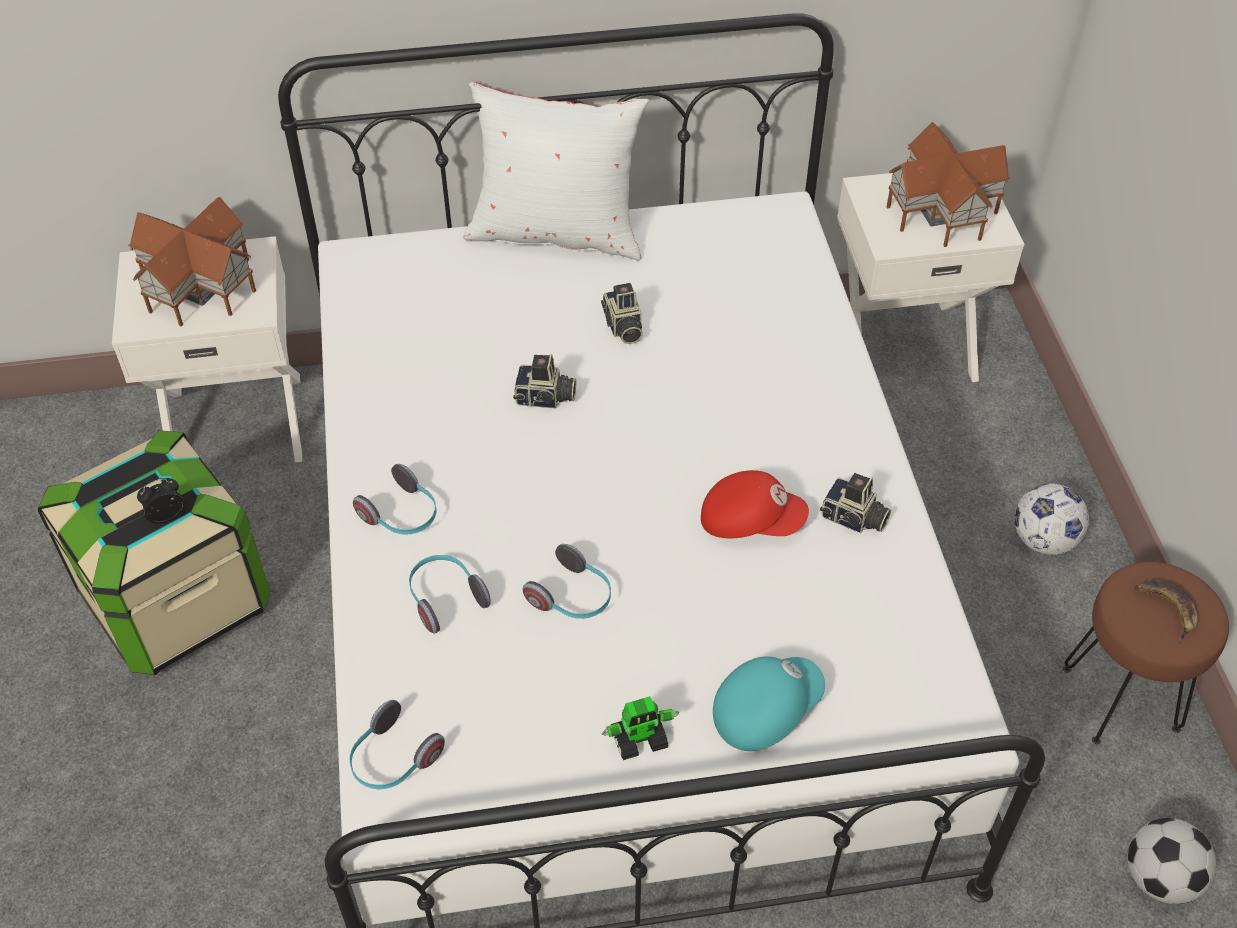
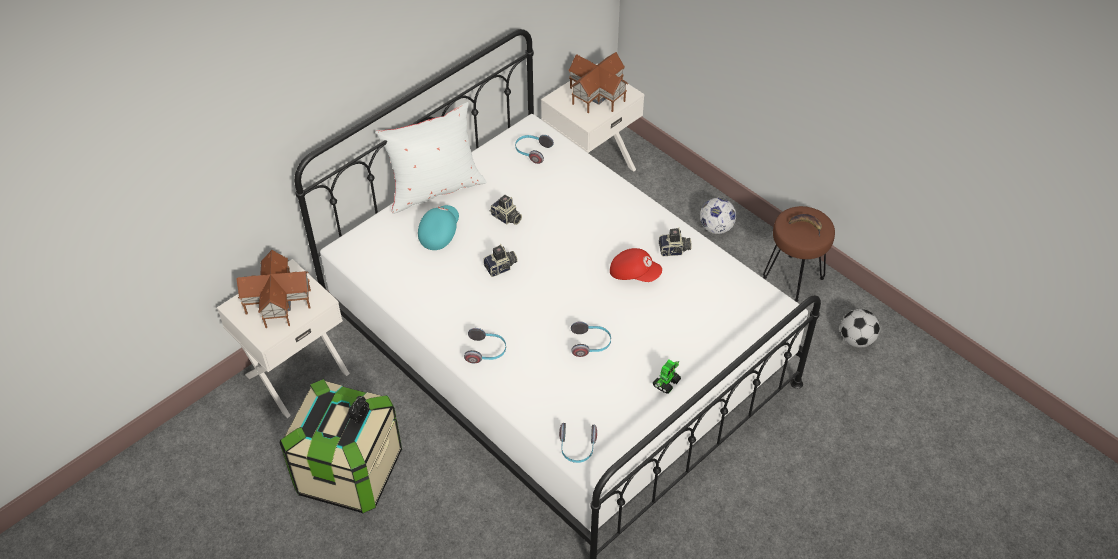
camera: 35 degrees left, 0 degrees up
headphones [409,555,491,634] -> headphones moved to [515,135,554,164]
red cap [701,470,809,538] -> red cap turned 45 degrees clockwise [610,248,662,282]
turquoise cap [713,656,825,751] -> turquoise cap moved to [418,205,459,250]

